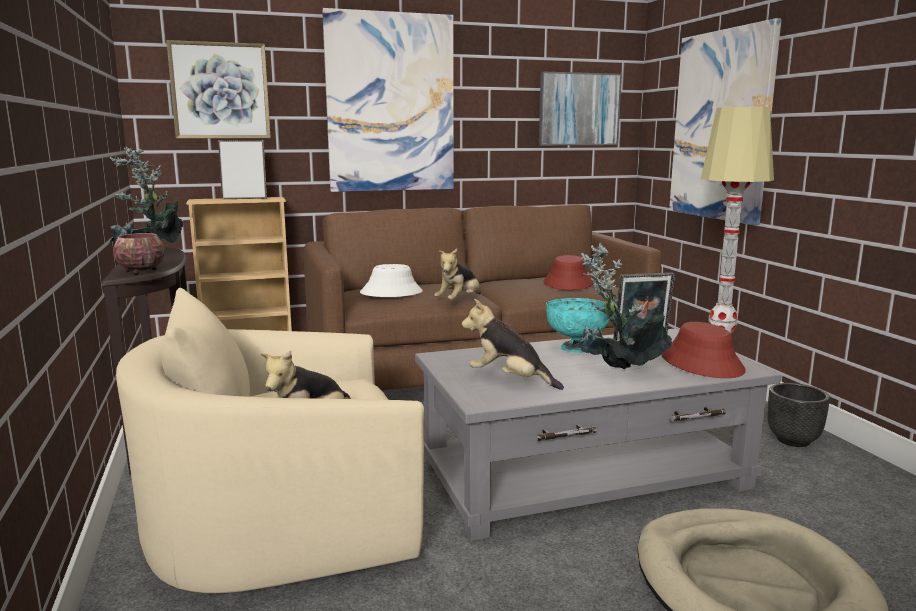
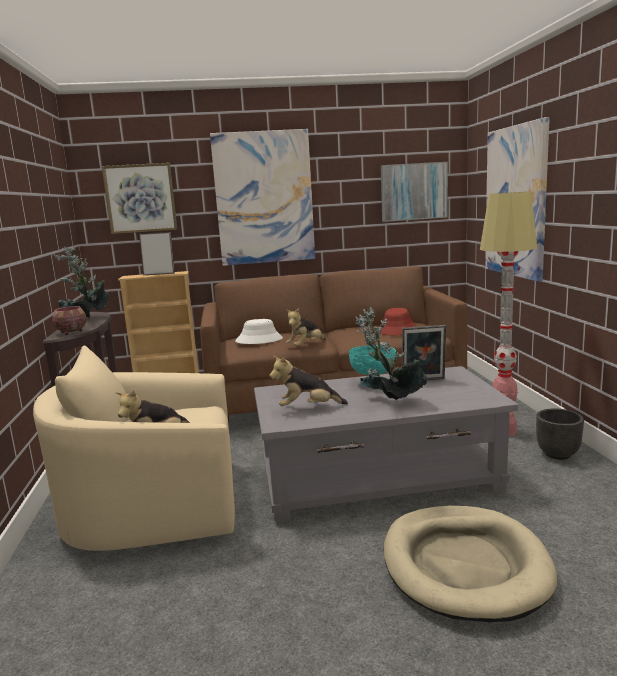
camera: 10 degrees right, 0 degrees up
plush toy [462,298,564,390] -> plush toy turned 45 degrees counterclockwise [269,356,348,406]
red hat [662,322,746,378] -> none

